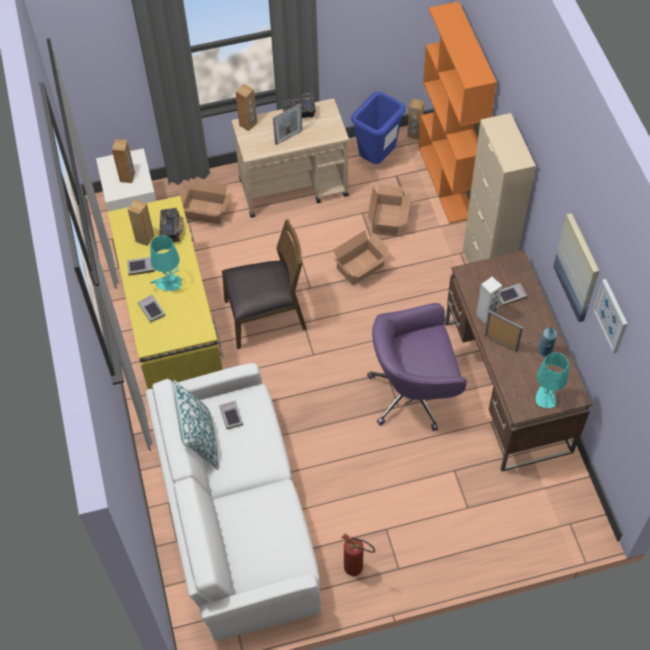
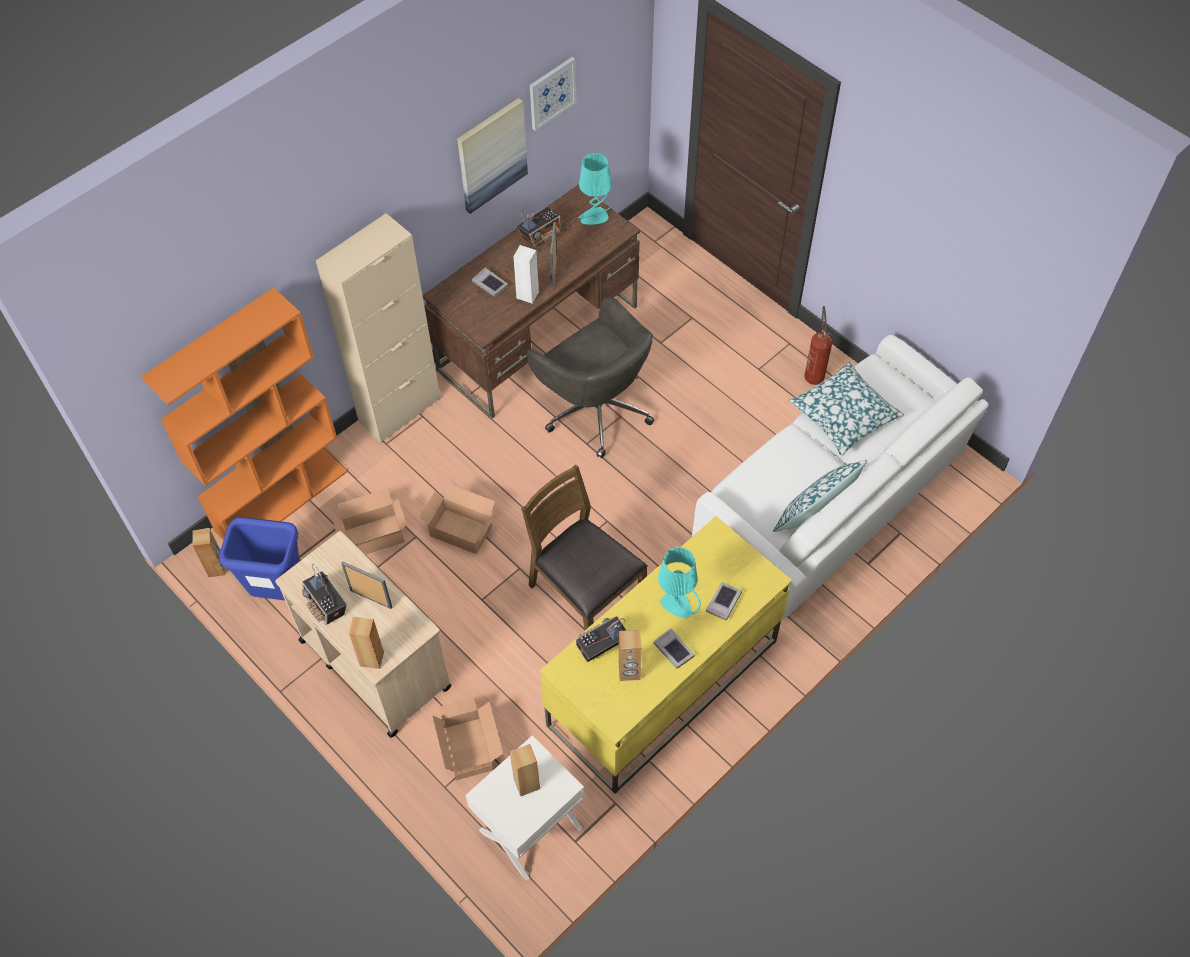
camera: 120 degrees left, 0 degrees up
book [219,400,243,429] -> none
purple office chair [367,303,467,431] -> grey office chair [526,296,654,458]
blue bottle [538,327,557,357] -> radio [517,205,561,247]
none -> pillow [788,361,904,456]

